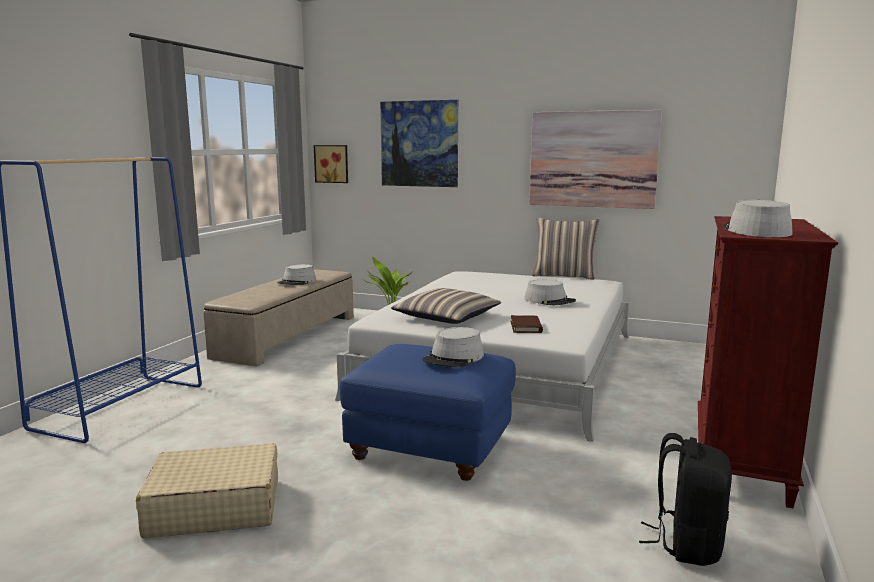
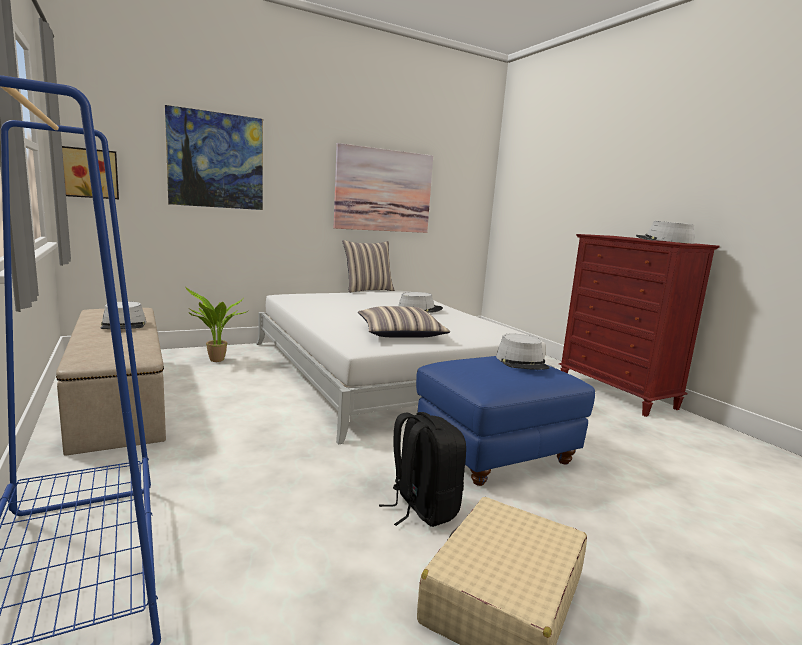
camera: 50 degrees left, 0 degrees up
brown book [511,315,543,333] -> none
black backpack [639,433,732,566] -> black backpack moved to [379,412,466,527]

